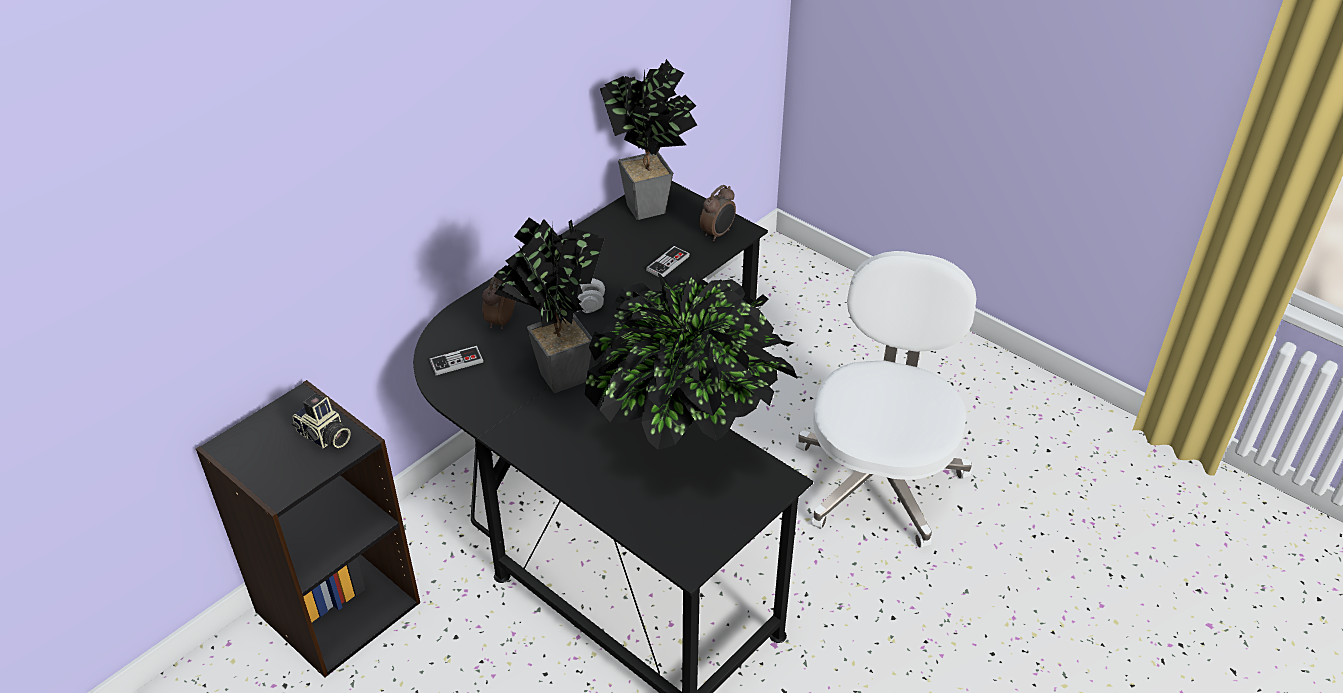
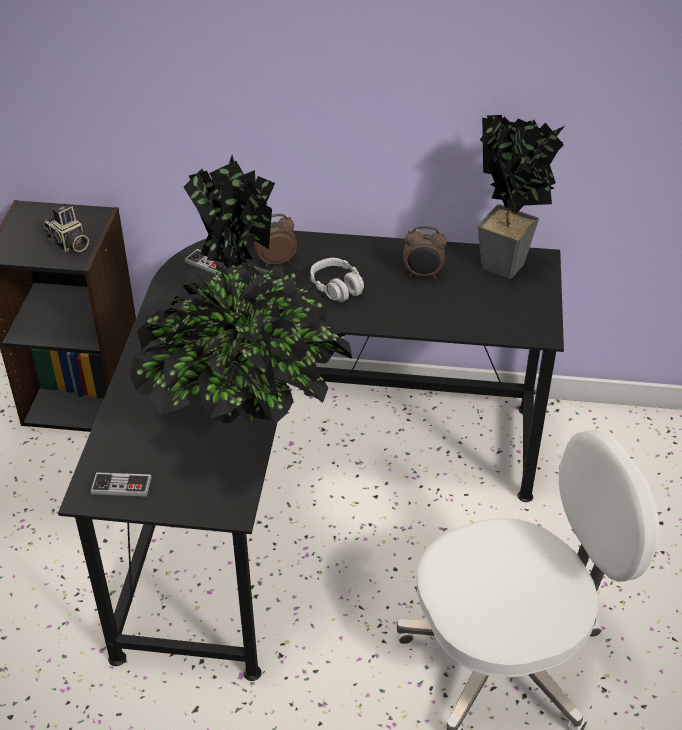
camera: 55 degrees right, 0 degrees up
camera [292,393,351,448] -> camera turned 45 degrees counterclockwise [43,203,89,252]
game controller [646,246,690,277] -> game controller moved to [91,472,152,497]
alarm clock [700,185,736,241] -> alarm clock moved to [403,226,447,278]

